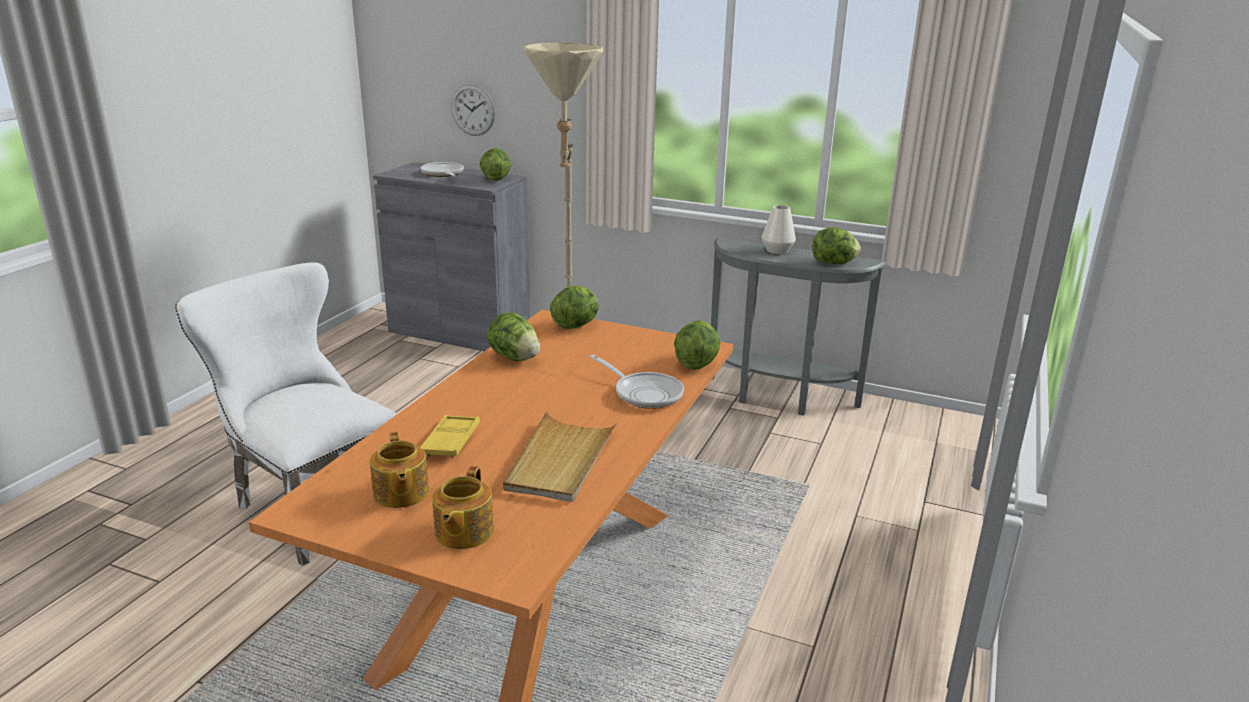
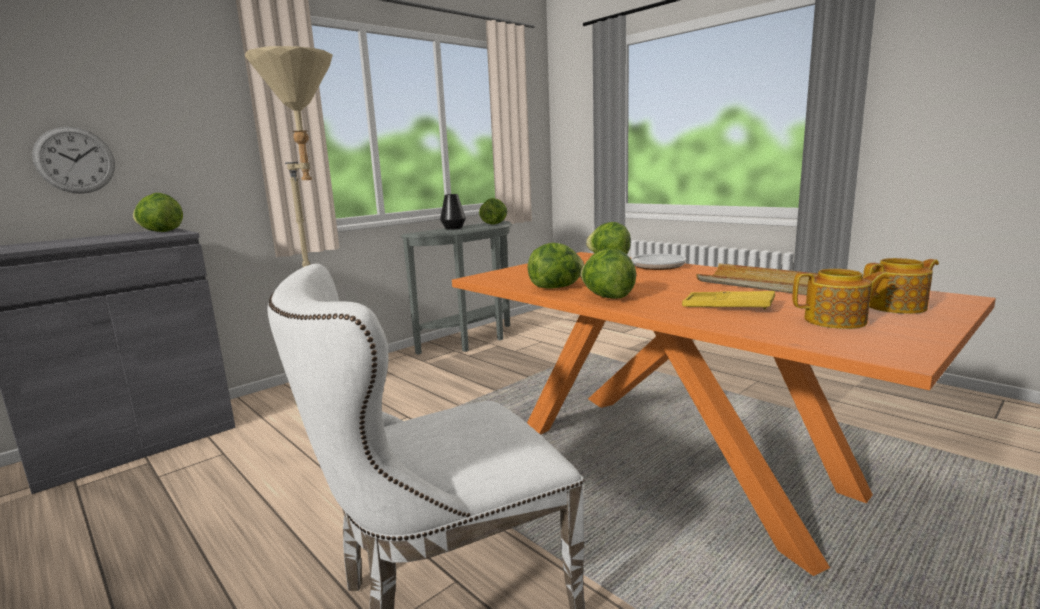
camera: 65 degrees left, 10 degrees down
frying pan [421,162,464,177] -> none
teapot [432,466,494,549] -> teapot turned 45 degrees counterclockwise [863,258,939,314]
lettuce [550,286,599,329] -> lettuce moved to [581,248,636,299]
white vase [762,205,796,254] -> black vase [440,194,466,230]

